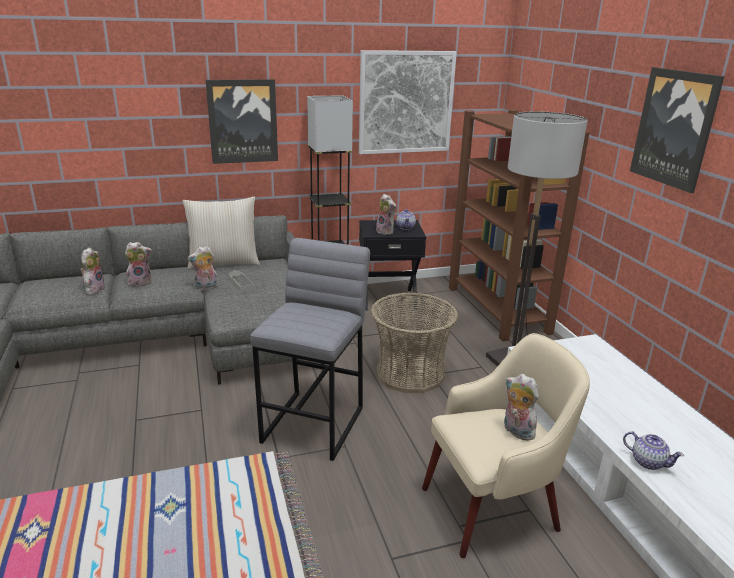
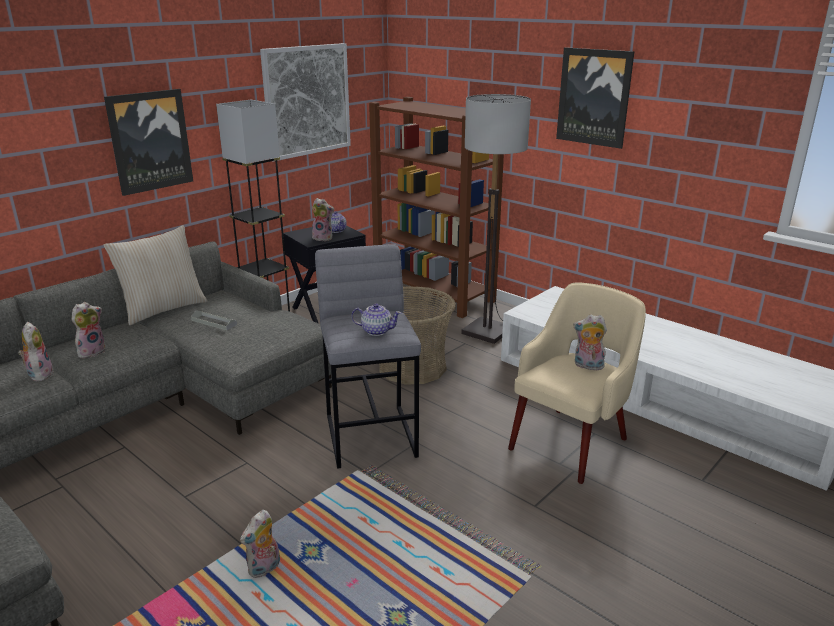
camera: 30 degrees left, 0 degrees up
plush toy [188,246,218,290] -> plush toy moved to [240,510,280,578]
teapot [623,431,684,470] -> teapot moved to [351,303,402,336]

